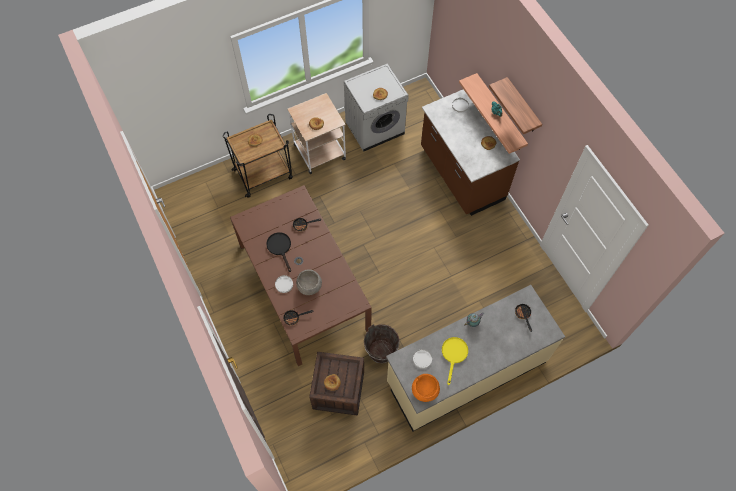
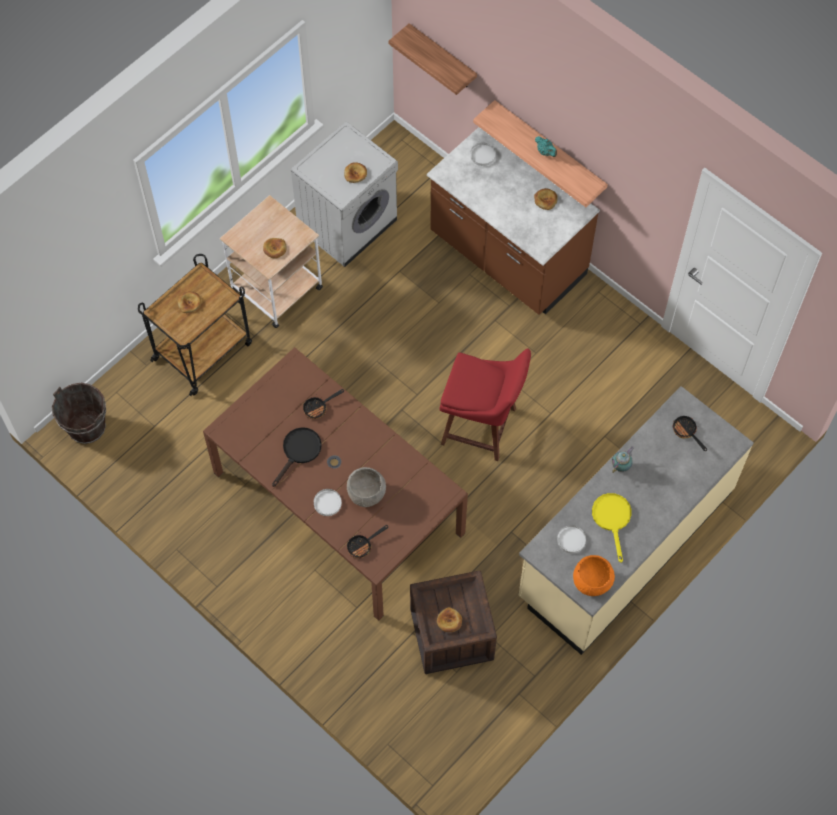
camera: 20 degrees left, 0 degrees up
black frying pan [266,232,291,272] -> black frying pan turned 75 degrees clockwise [272,427,322,487]
brown bucket [364,324,400,363] -> brown bucket moved to [52,383,106,444]
shelf [489,77,542,134] -> shelf moved to [389,23,477,95]
none -> red stool [439,349,531,461]

